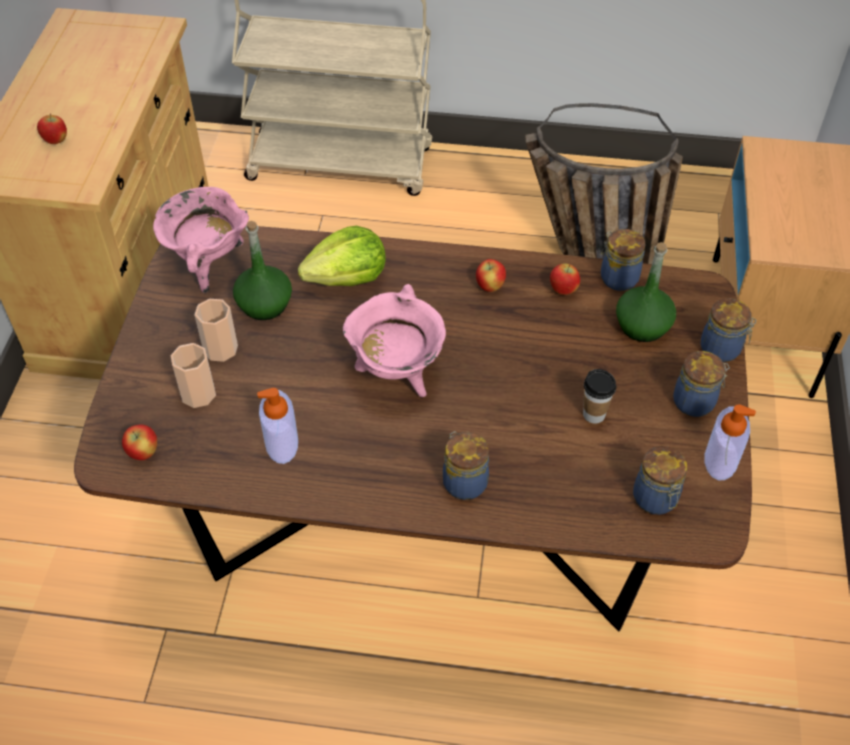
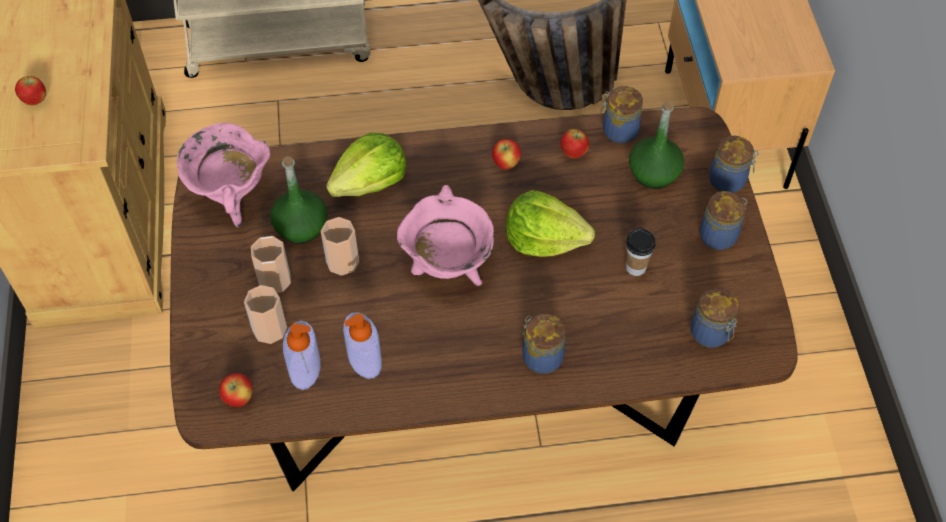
camera: 15 degrees left, 5 degrees up
soap dispenser [705,404,756,480] -> soap dispenser moved to [283,321,321,390]
none -> cup [321,217,359,276]
none -> lettuce [506,190,595,257]

